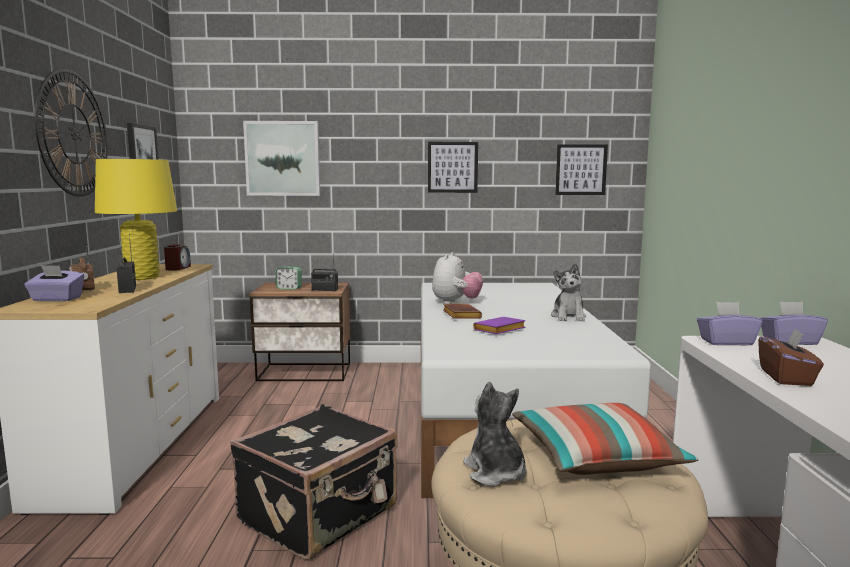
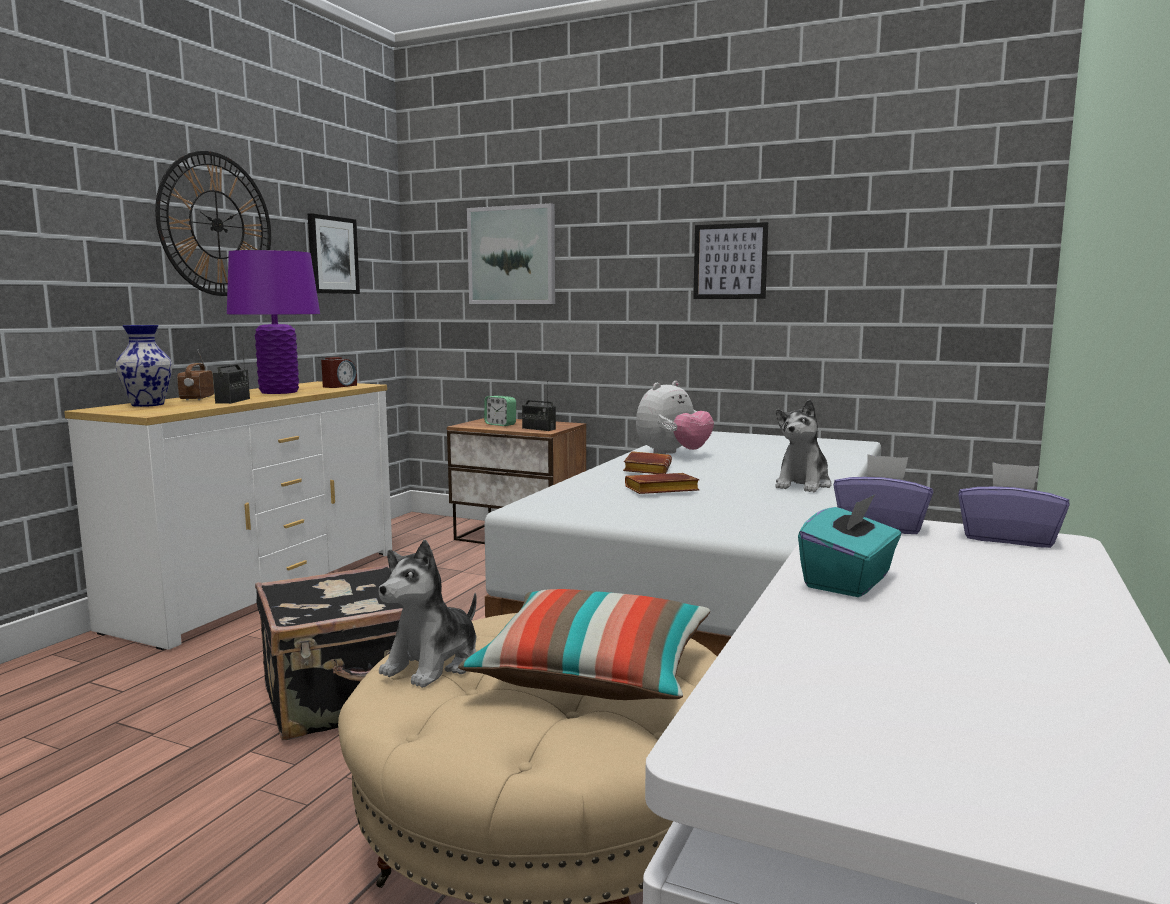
camera: 25 degrees right, 0 degrees up
purple tissue box [25,265,84,301] -> vase [116,325,172,407]
yellow table lamp [95,159,177,280] -> purple table lamp [227,250,320,394]
plush toy [463,381,527,486] -> plush toy turned 150 degrees counterclockwise [378,540,477,688]
purple book [473,317,525,334] -> brown book [625,473,700,494]
picture [555,144,608,195] -> none
brown tissue box [758,329,824,386] -> turquoise tissue box [798,494,901,597]

